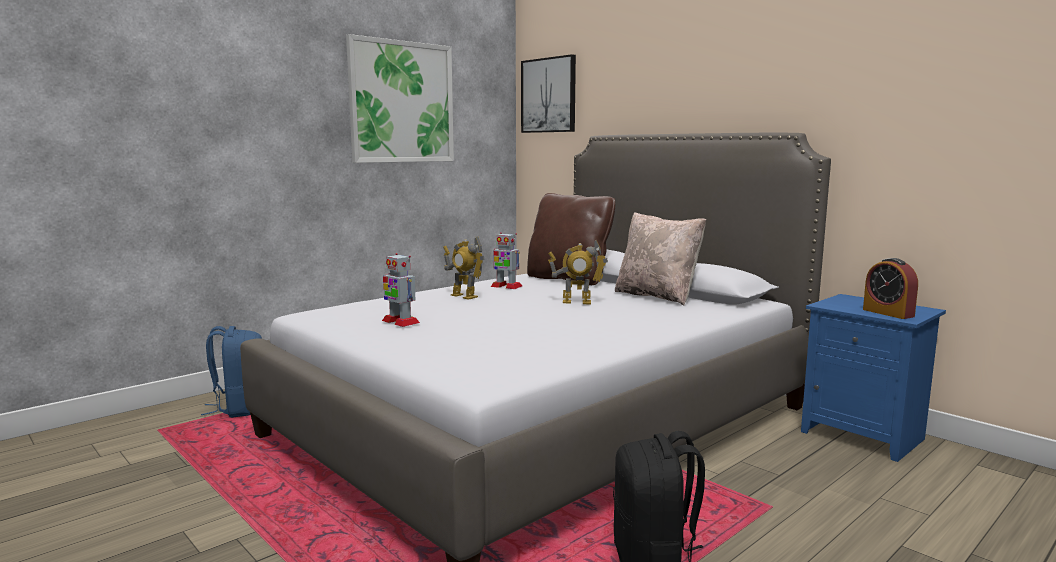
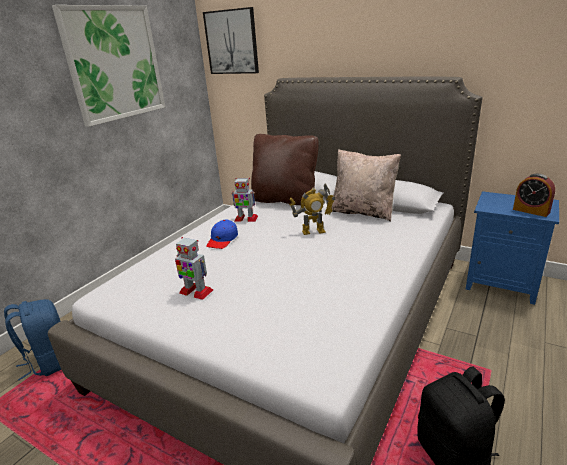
camera: 15 degrees left, 15 degrees up
toy robot [443,236,485,300] -> blue cap [206,220,238,249]

